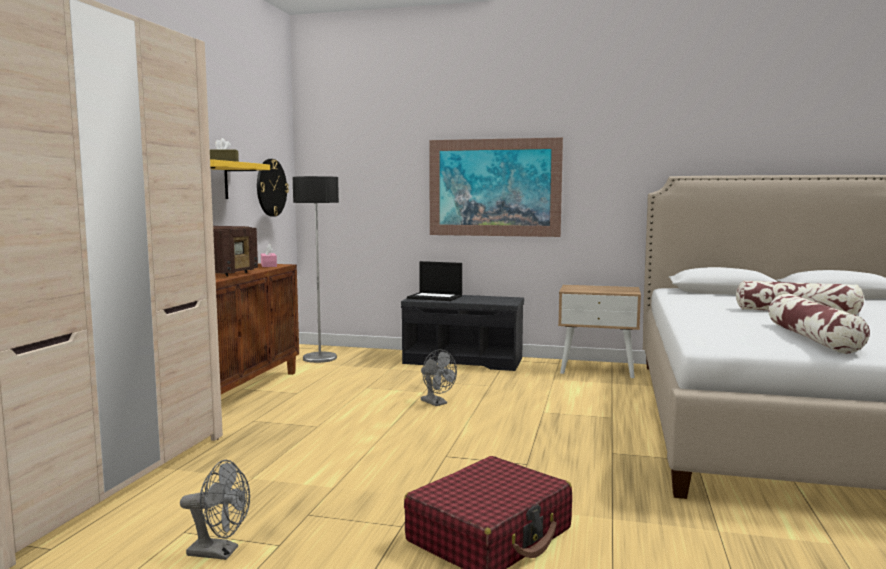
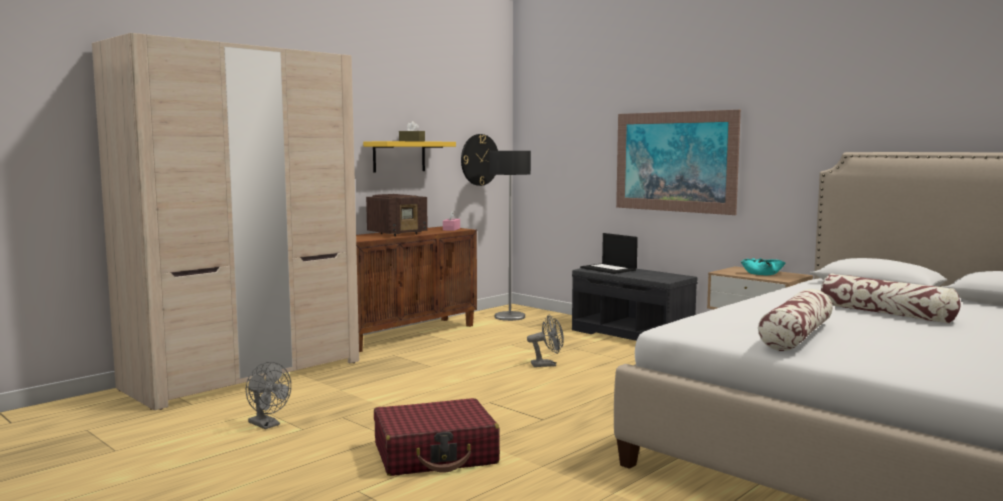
camera: 30 degrees right, 0 degrees up
grey fan [421,349,457,406] -> grey fan turned 90 degrees counterclockwise [527,315,564,367]
none -> turquoise bowl [741,258,786,275]

